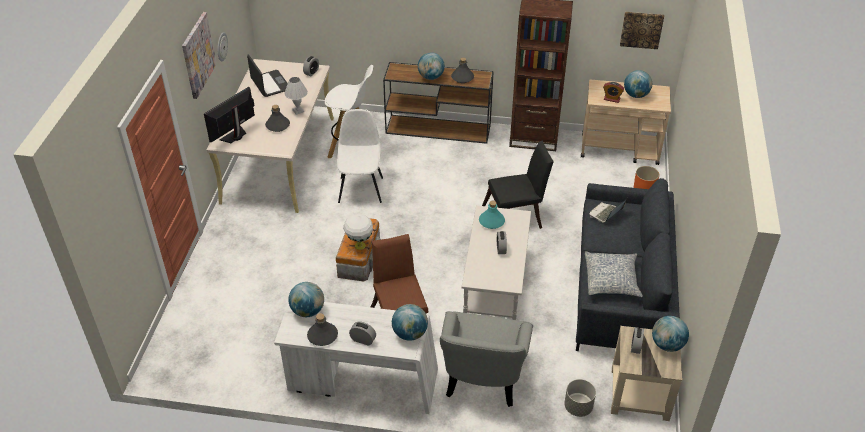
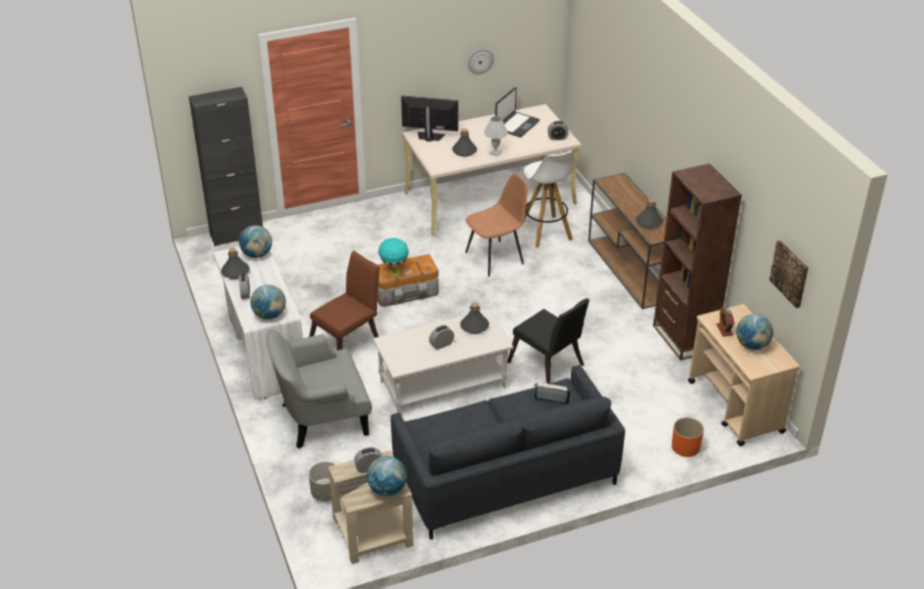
camera: 60 degrees right, 5 degrees down
picture [182,12,217,99] -> none
white chair [337,109,383,203] -> brown chair [465,173,528,276]
white table lamp [343,214,373,250] -> turquoise table lamp [378,238,409,276]
globe [418,52,445,80] -> none
turquoise bottle [479,201,505,229] -> grey bottle [460,302,489,334]
pillow [585,251,643,297] -> none
none -> black cabinet [189,87,263,246]

